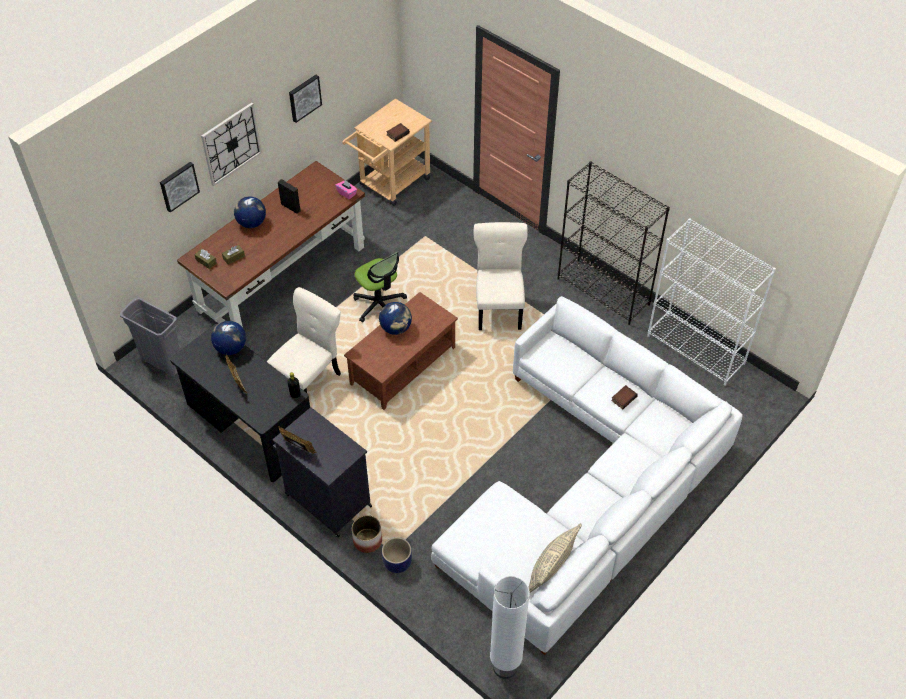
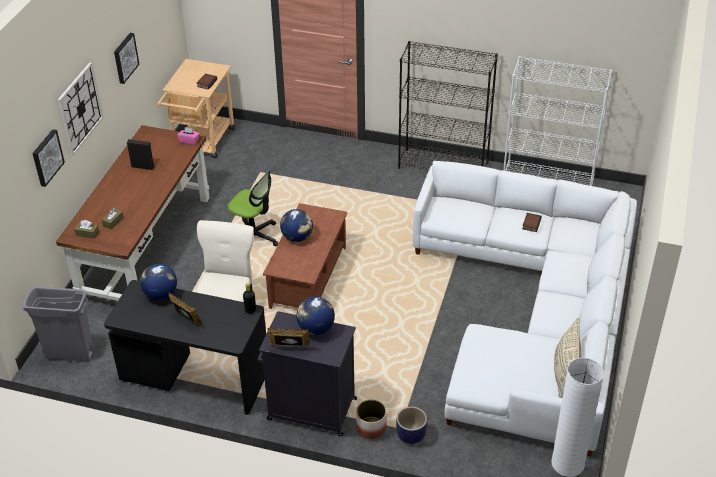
camera: 25 degrees left, 10 degrees down
globe [234,196,266,228] -> globe moved to [296,297,335,335]
beige chair [474,222,528,330] -> none

